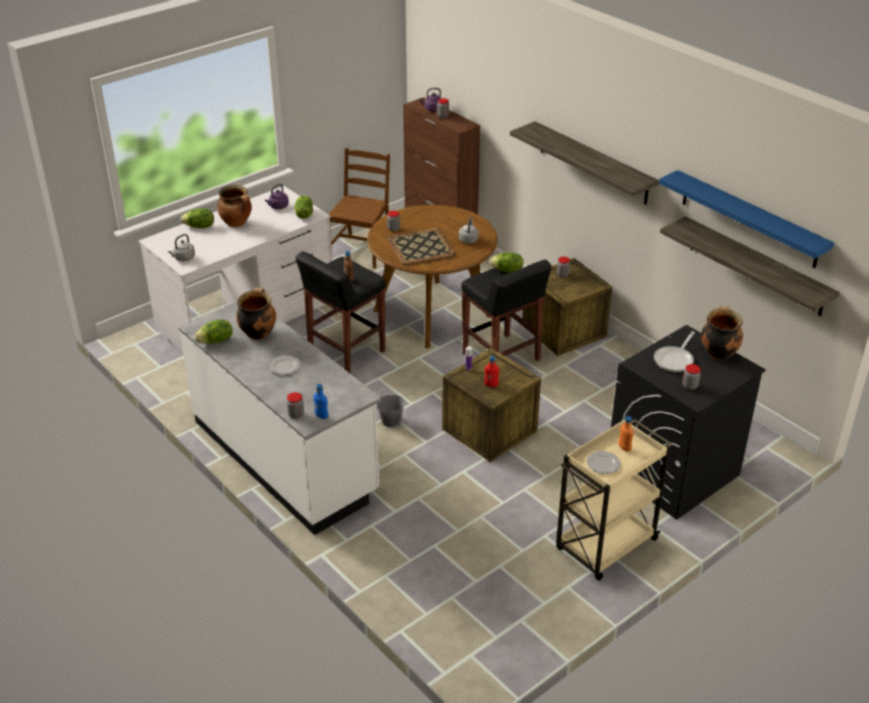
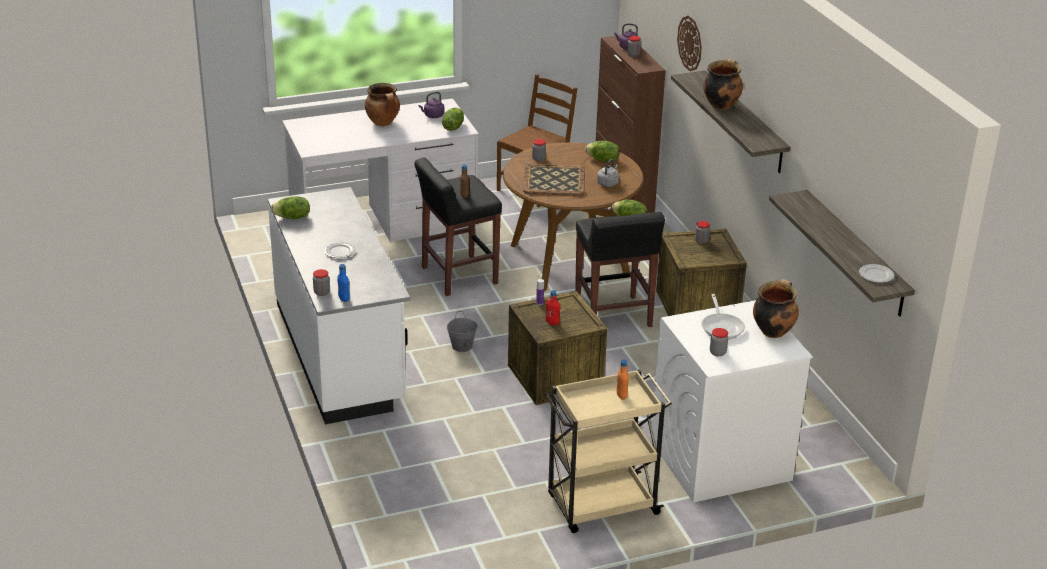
camera: 20 degrees right, 5 degrees down
grey kettle [168,234,195,261] -> none
lettuce [181,209,214,228] -> lettuce moved to [585,141,619,162]
cooking pot [236,288,276,340] -> cooking pot moved to [703,59,743,110]
plate [587,451,621,474] -> plate moved to [859,264,894,283]
black washing machine [611,325,766,520] -> white washing machine [651,300,813,503]
frying pan [654,331,695,372] -> frying pan turned 60 degrees counterclockwise [701,294,745,339]
blue shelf [659,170,834,268] -> none
none -> wall clock [677,16,702,71]

